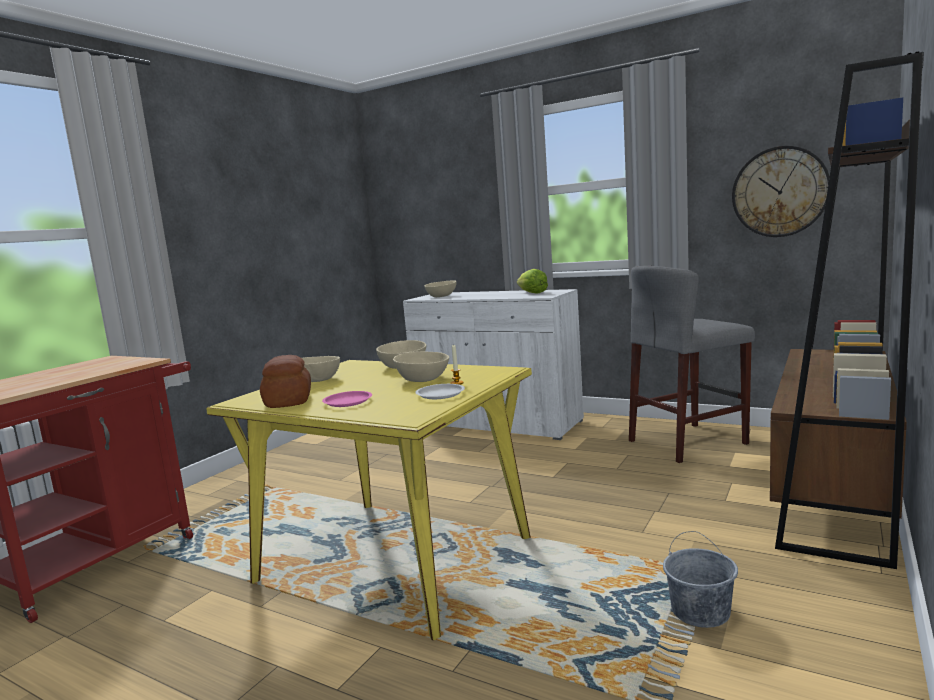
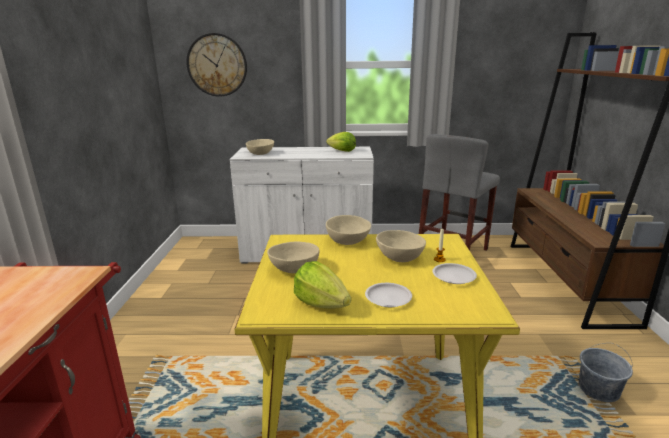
camera: 30 degrees left, 10 degrees up
bread [260,355,311,408] -> lettuce [294,261,351,309]
pink plate [322,391,372,407] -> white plate [365,283,412,307]
wall clock [732,146,830,237] -> wall clock moved to [186,33,247,97]

